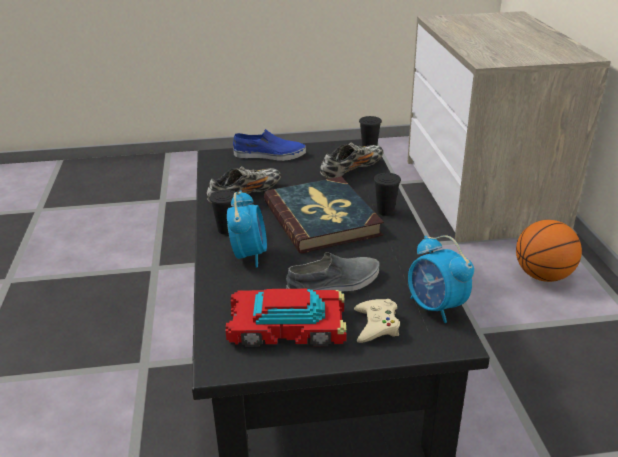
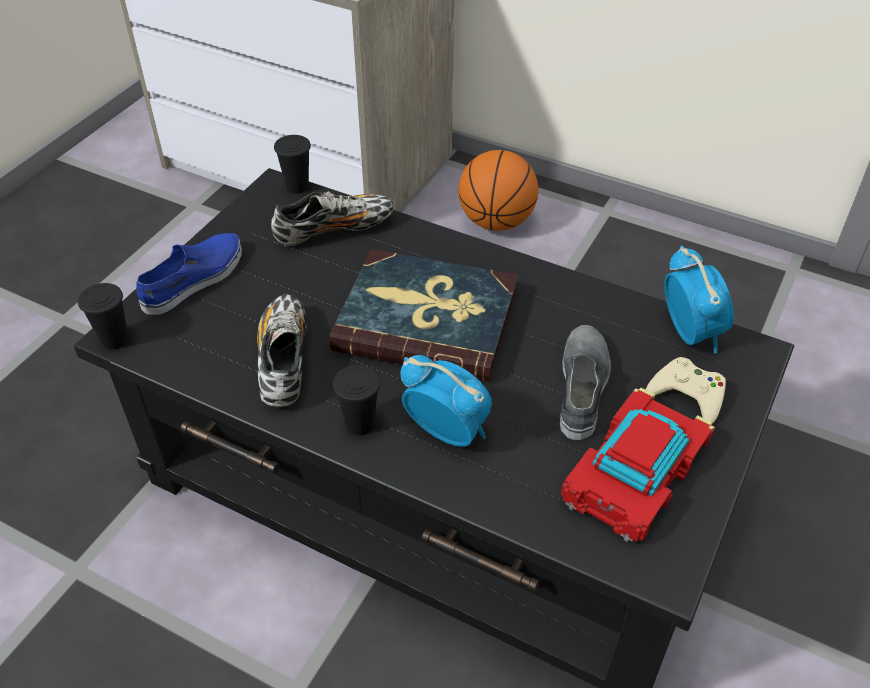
camera: 55 degrees left, 15 degrees up
shoe [320,143,383,179] -> shoe turned 75 degrees clockwise [271,191,394,246]
black cup [374,173,401,216] -> black cup moved to [78,283,128,350]
alarm clock [408,235,474,323] -> alarm clock turned 105 degrees counterclockwise [664,246,734,353]

